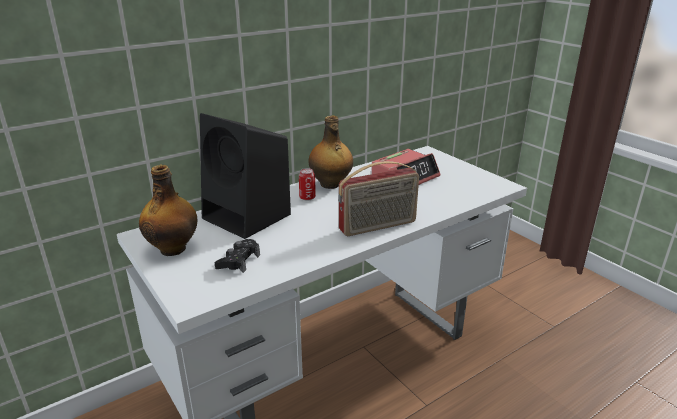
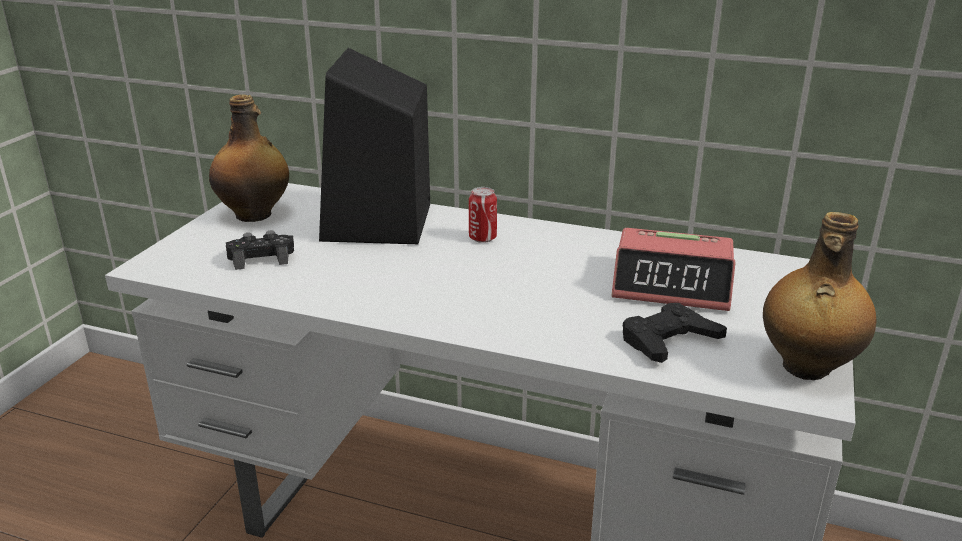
camera: 55 degrees right, 0 degrees up
bottle [309,115,353,189] -> bottle moved to [763,212,876,380]
radio [338,161,419,236] -> none
none -> black game controller [623,303,727,363]

